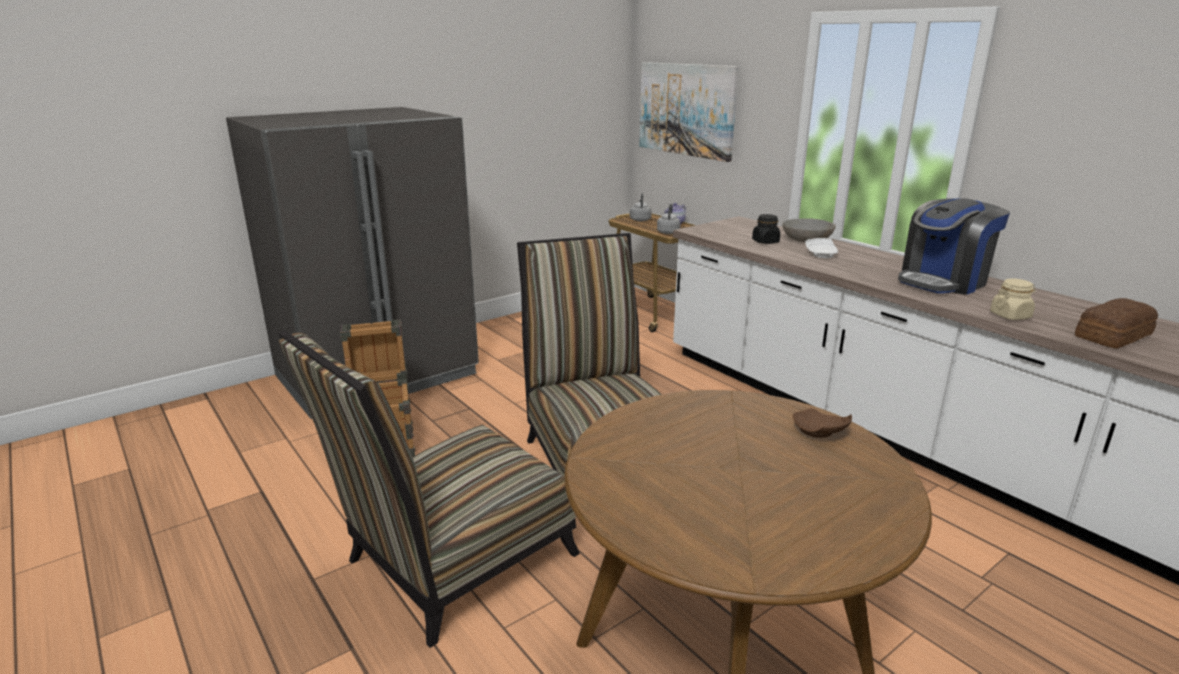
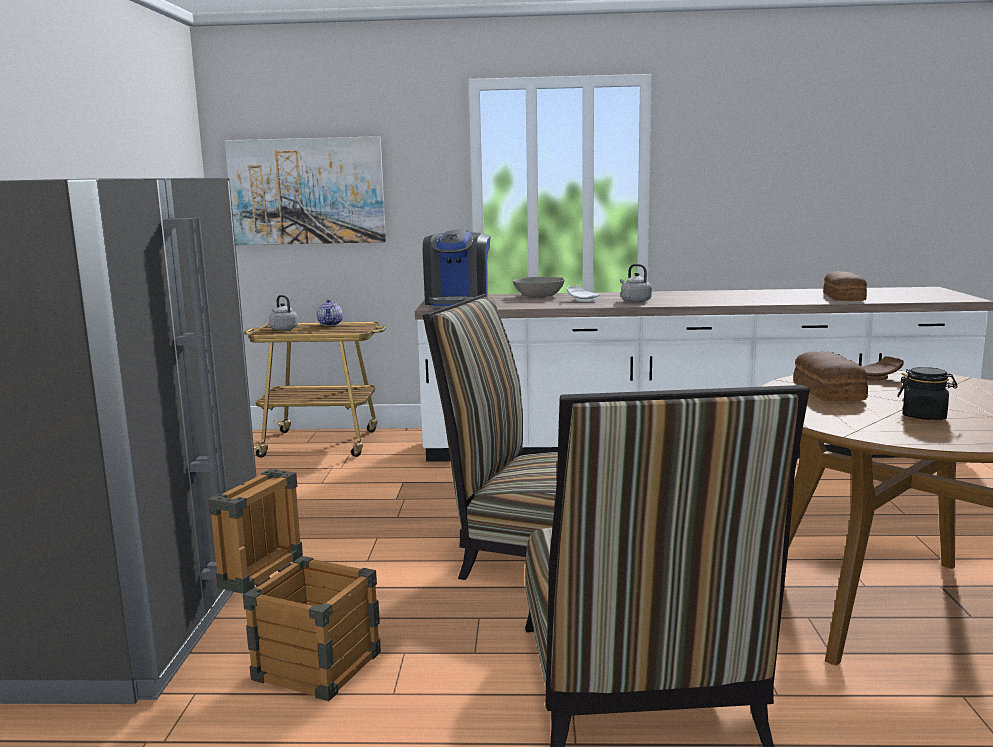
camera: 50 degrees left, 10 degrees down
grey kettle [657,204,680,234] -> grey kettle moved to [620,264,652,303]
black jar [752,214,780,244] -> black jar moved to [897,367,958,420]
coffee machine [898,198,1010,295] -> coffee machine moved to [423,229,491,306]
beige jar [990,278,1036,320] -> none
none -> bread [793,351,868,401]

